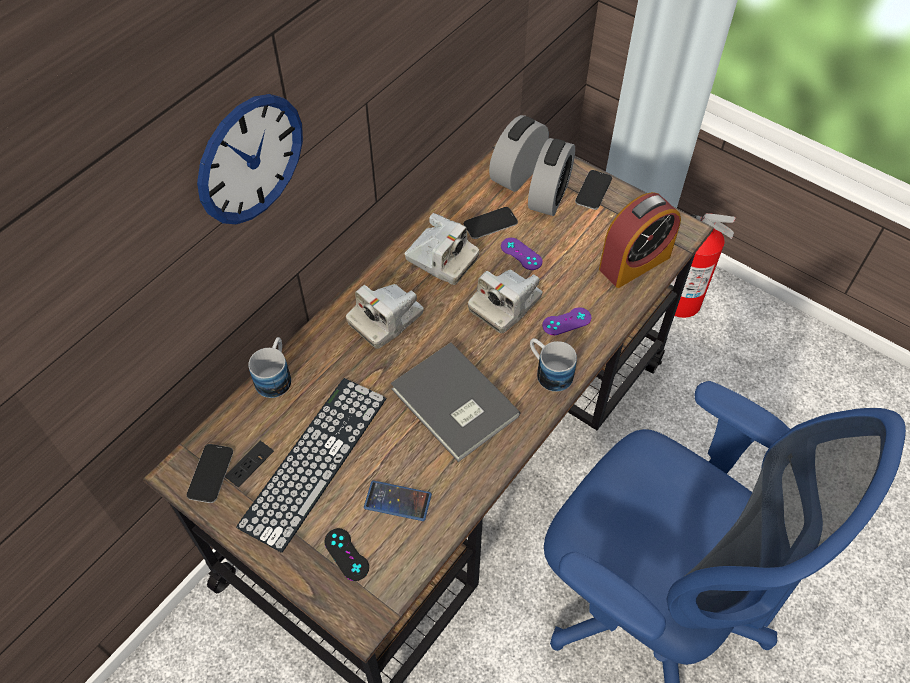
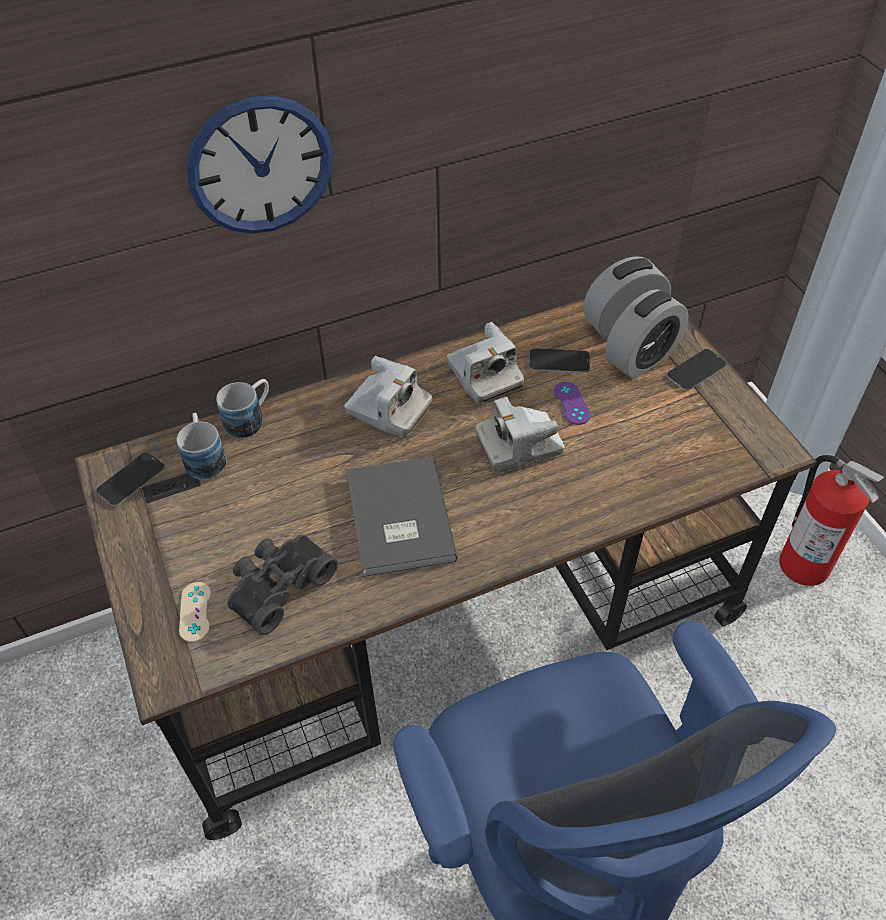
camera: 30 degrees right, 5 degrees down
keyboard [236,378,387,553] -> none
black game controller [324,528,369,581] -> beige game controller [179,582,211,642]
camera [346,284,424,349] -> camera turned 135 degrees counterclockwise [344,356,433,438]
phone [364,481,432,521] -> black binoculars [227,534,338,635]
mug [530,338,577,392] -> mug moved to [177,413,226,480]
purple game controller [542,307,591,335] -> none
alarm clock [599,192,681,288] -> none

